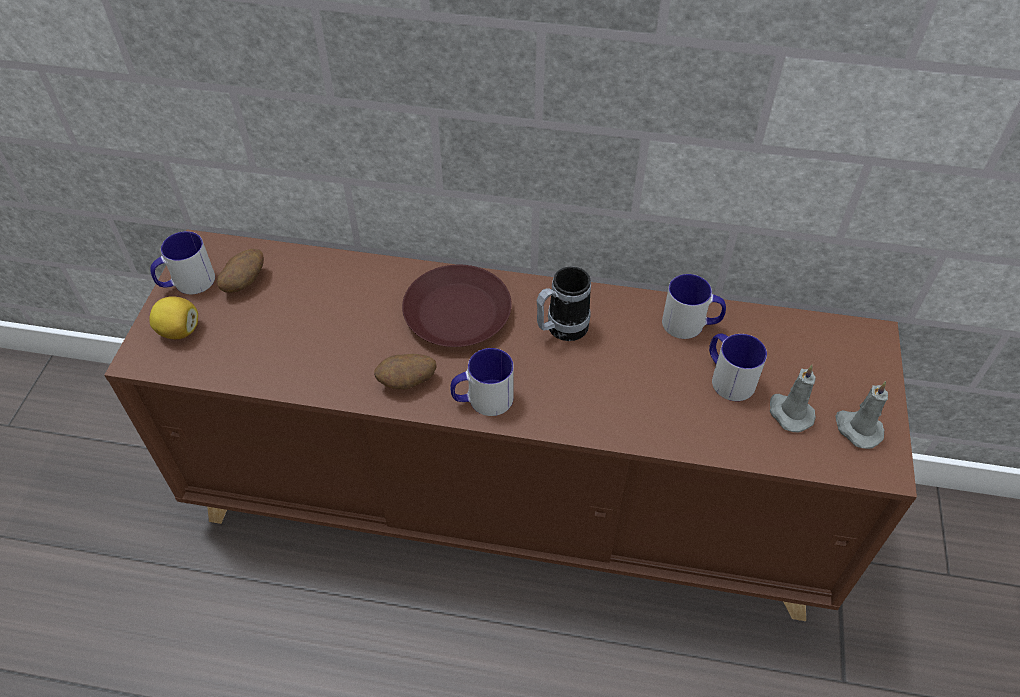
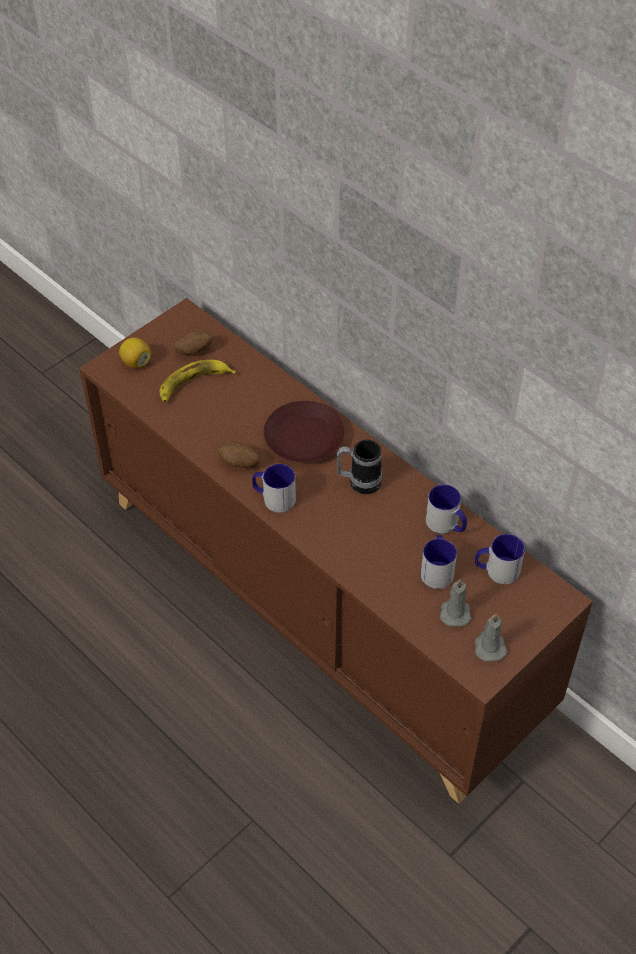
camera: 35 degrees right, 0 degrees up
mug [150,231,215,294] -> mug moved to [475,534,525,584]
none -> banana [160,360,236,402]

